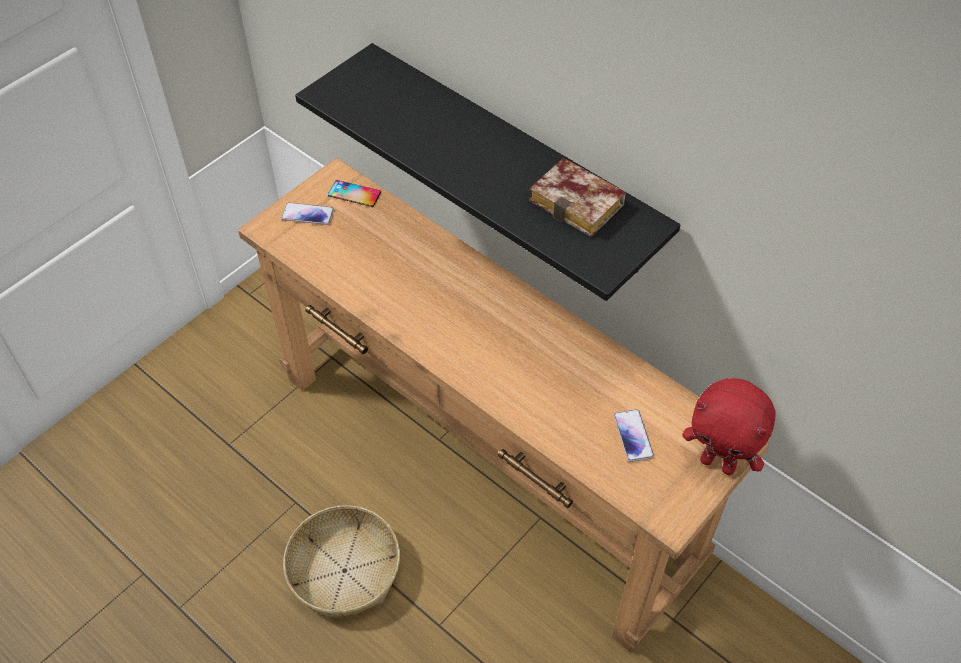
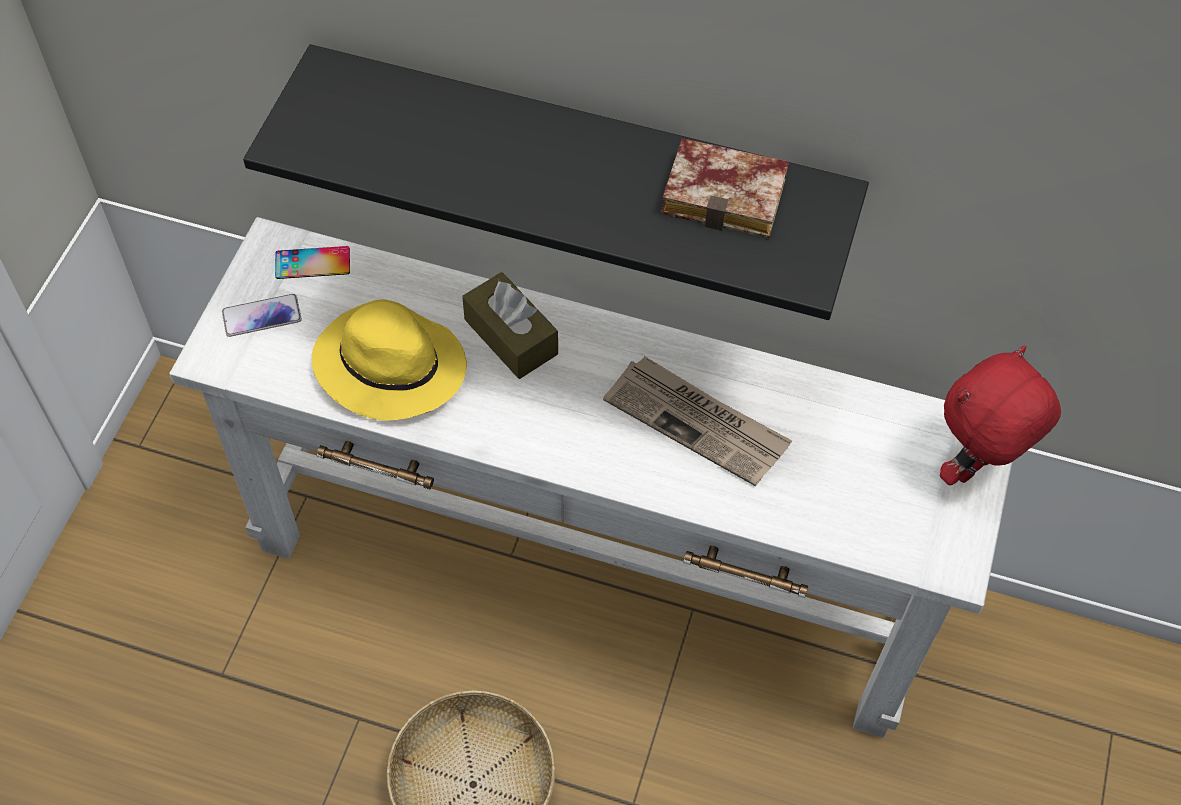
camera: 25 degrees left, 5 degrees up
brown console table [238,158,770,652] -> white console table [170,217,1012,738]
phone [614,409,654,462] -> none
red plush toy [682,378,776,475] -> red plush toy turned 135 degrees clockwise [940,346,1061,485]
none -> yellow hat [312,299,467,421]
none -> brown tissue box [462,272,558,379]
none -> newspaper [603,356,792,487]

